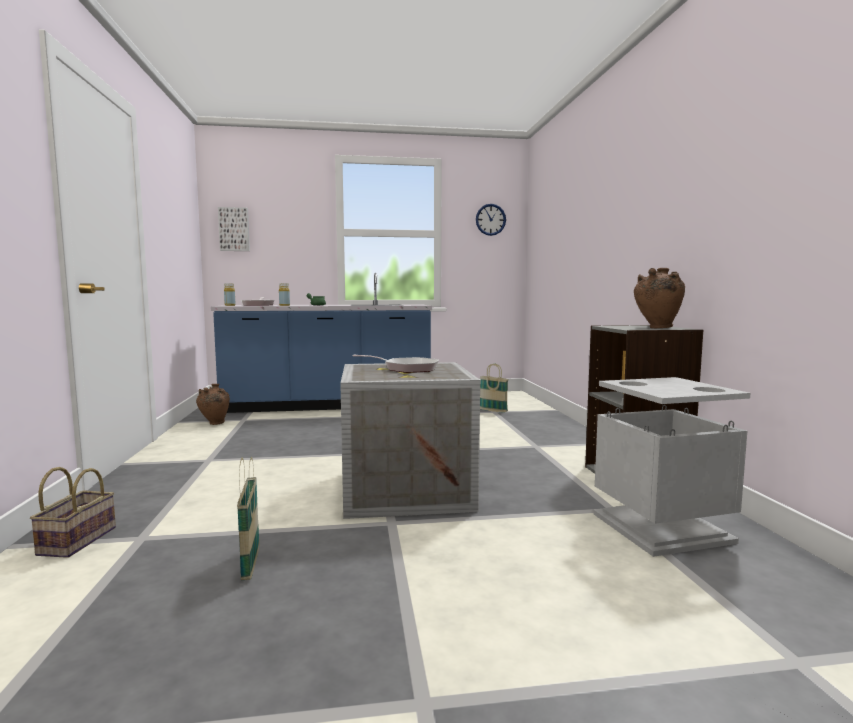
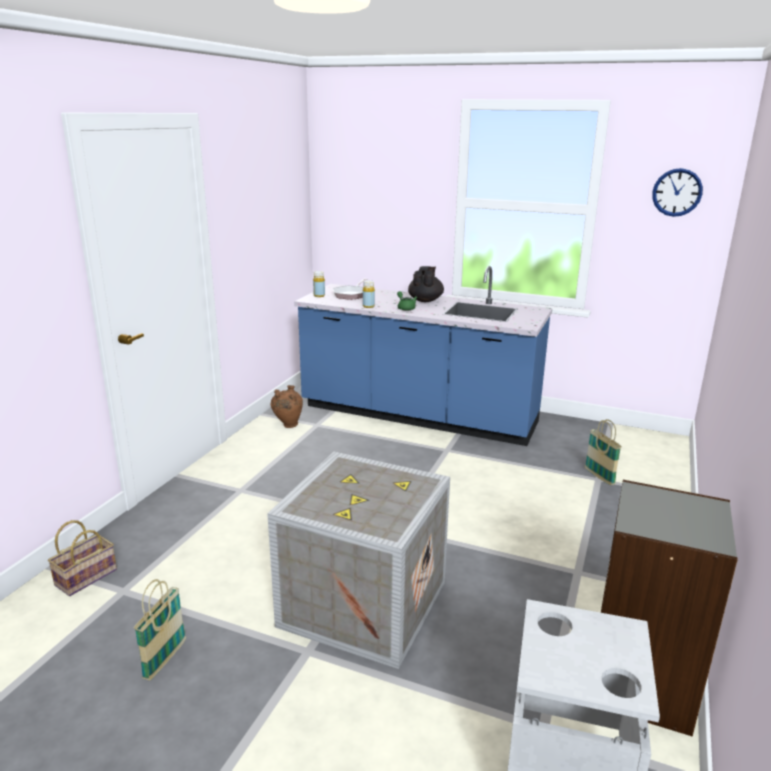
camera: 30 degrees right, 15 degrees up
picture [218,207,250,251] -> none
frying pan [353,355,439,373] -> none
brown vase [634,268,685,328] -> none
none -> black teapot [408,266,444,302]

